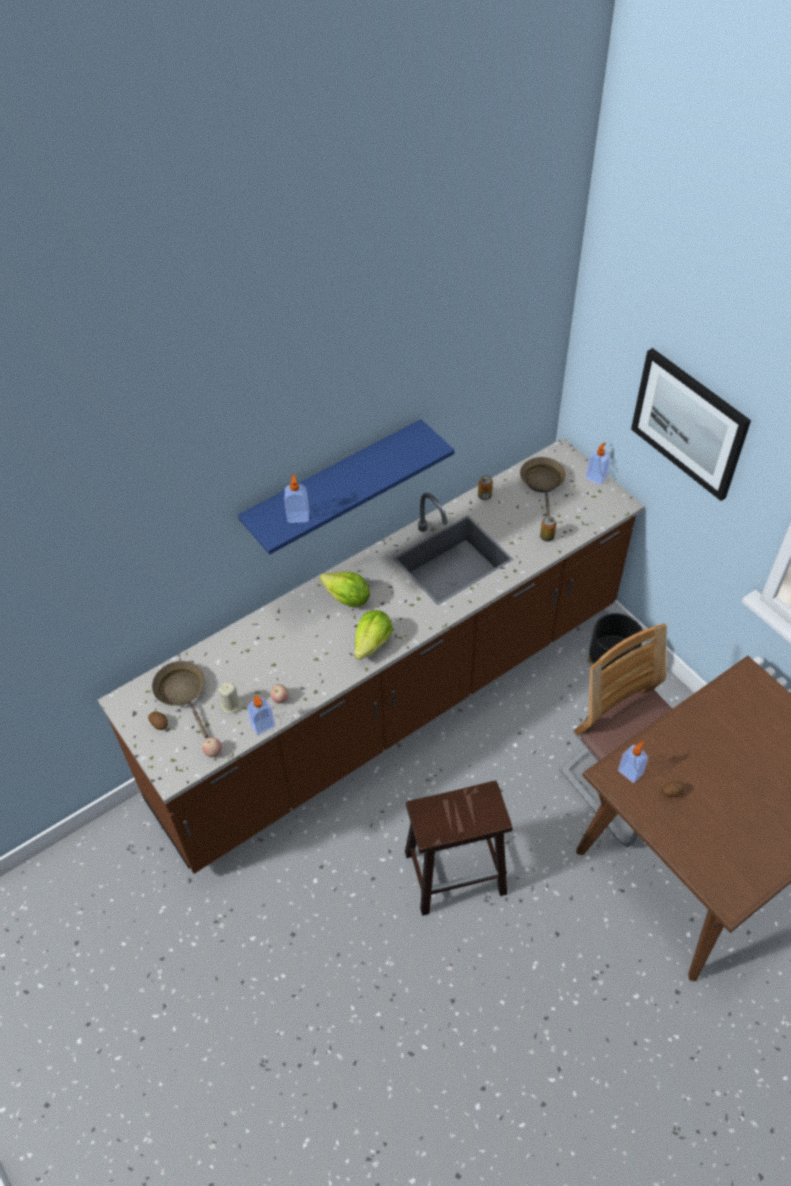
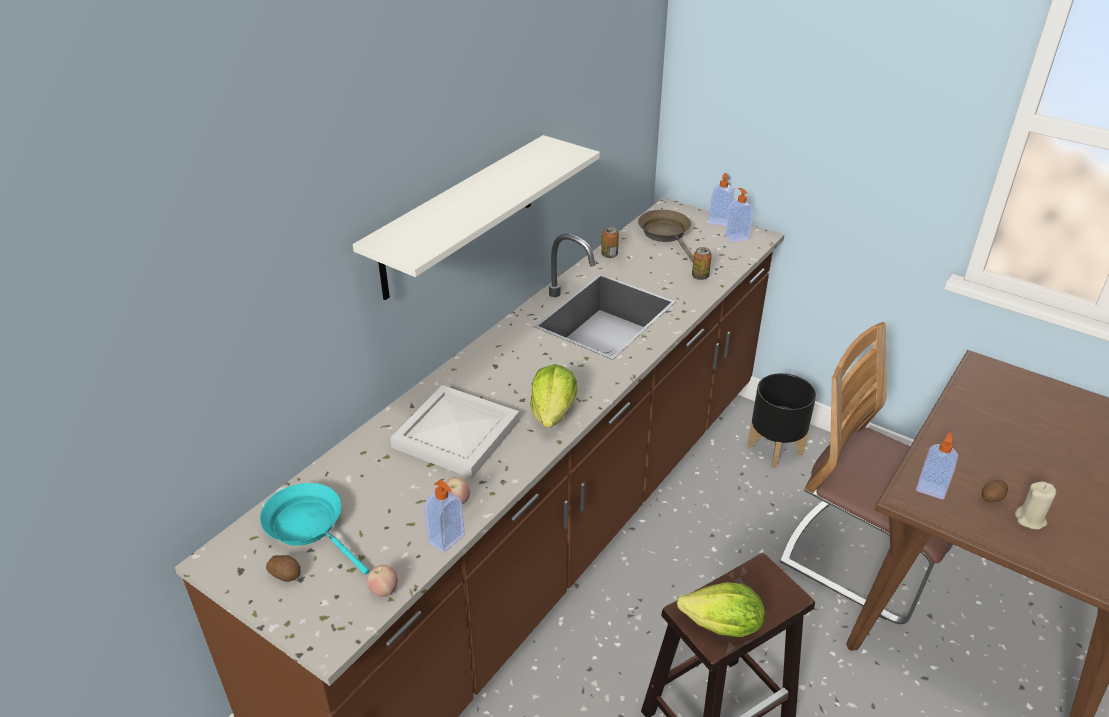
camera: 20 degrees left, 15 degrees down
brown frying pan [152,661,208,738] -> turquoise frying pan [260,483,369,575]
beige candle [218,682,244,714] -> beige candle moved to [1015,481,1056,529]
blue shelf [238,419,455,555] -> white shelf [353,135,600,300]
soap dispenser [284,474,309,523] -> soap dispenser moved to [725,188,753,243]
lettuce [320,572,370,607] -> lettuce moved to [677,582,765,637]
picture [631,348,751,501] -> none
none -> white tray [390,385,519,478]

